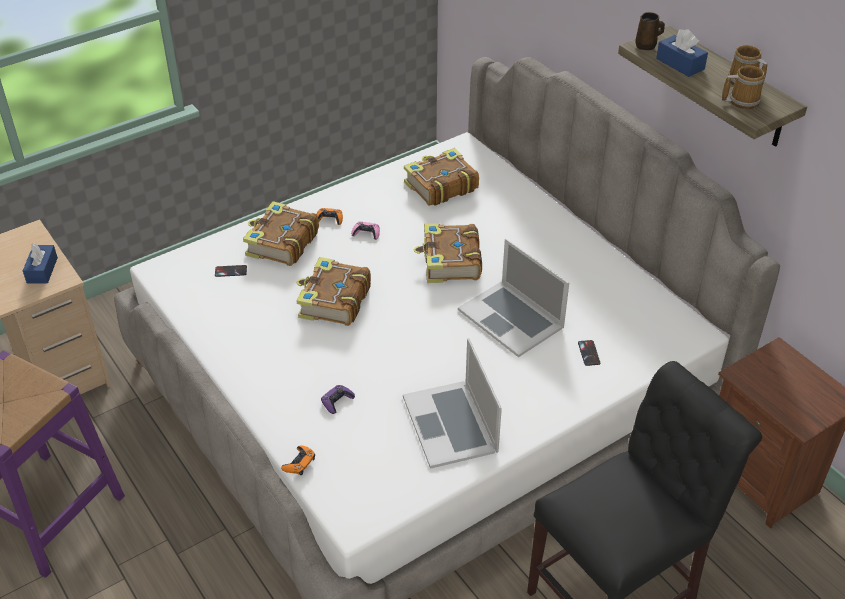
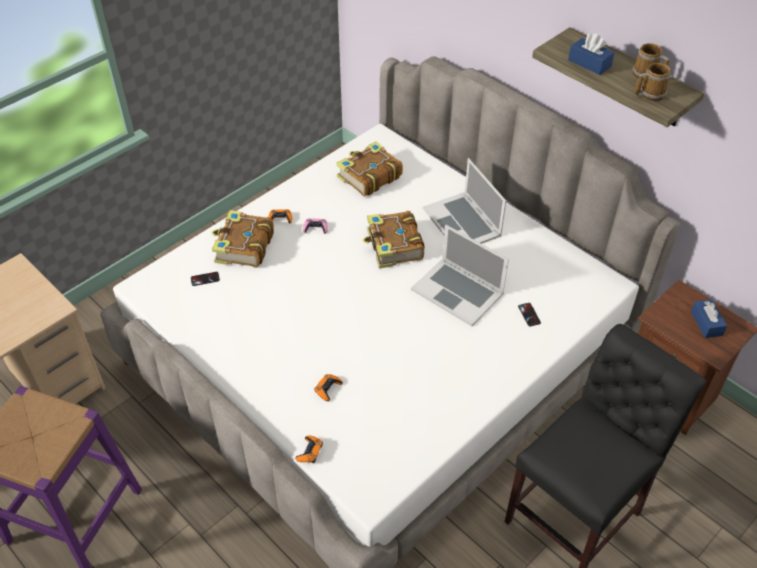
camera: 10 degrees left, 5 degrees up
blue tissue box [23,243,58,284] -> blue tissue box moved to [691,299,727,338]
book [296,257,371,326] -> none
purple game controller [321,385,355,414] -> orange game controller [314,374,343,401]
laptop [403,338,502,469] -> laptop moved to [423,158,506,244]
brown mug [635,12,665,50] -> none

